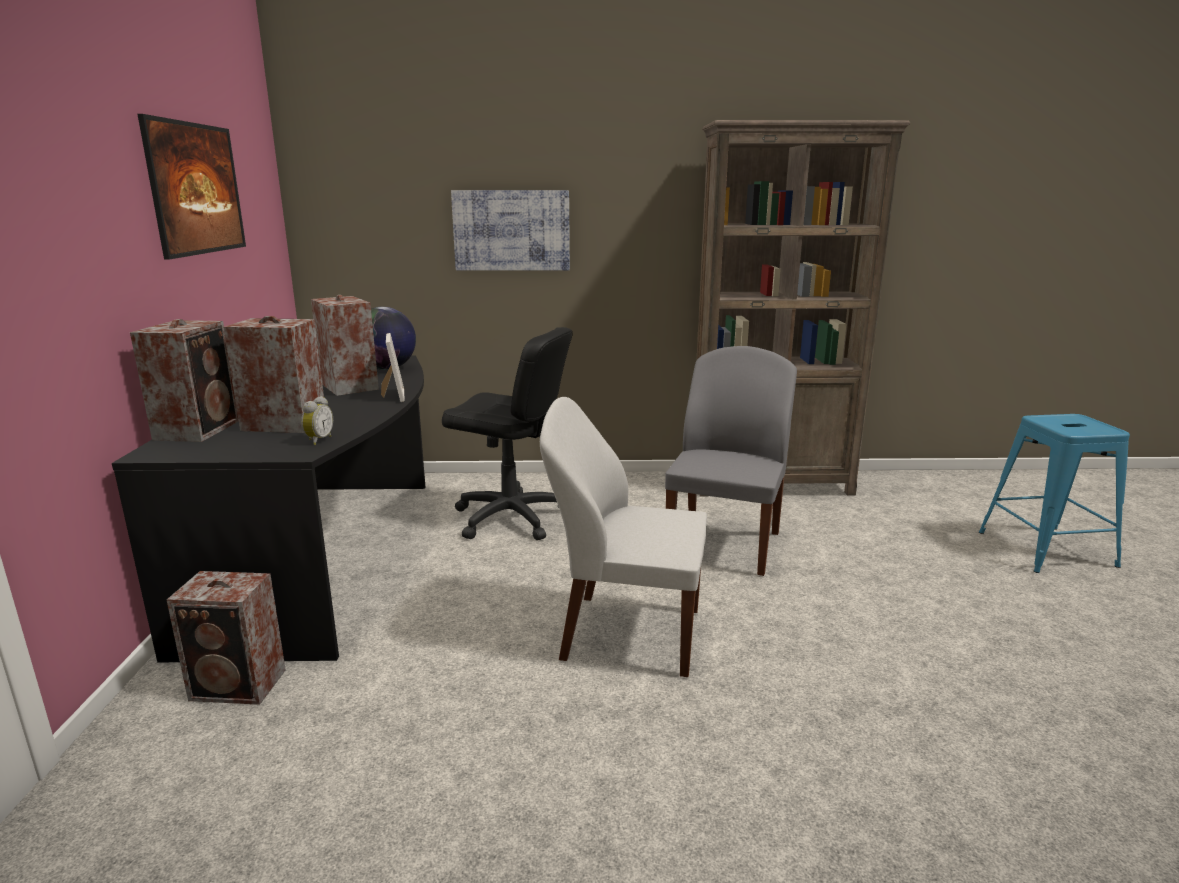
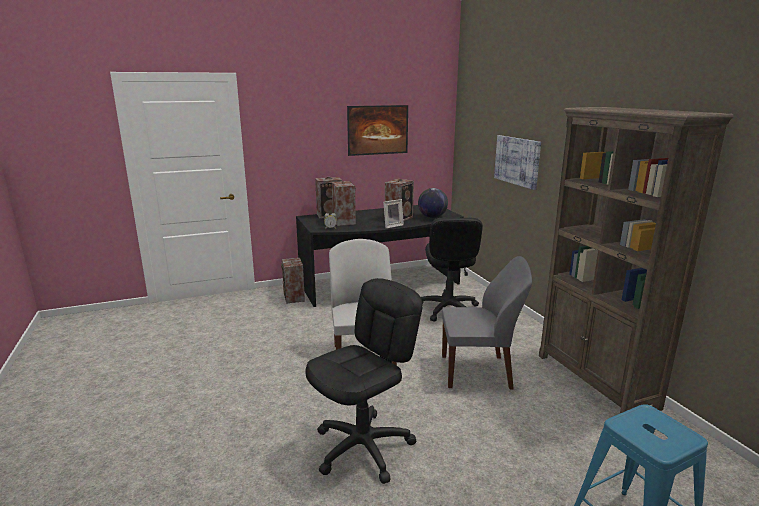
camera: 70 degrees right, 0 degrees up
none -> black office chair [305,278,423,484]

